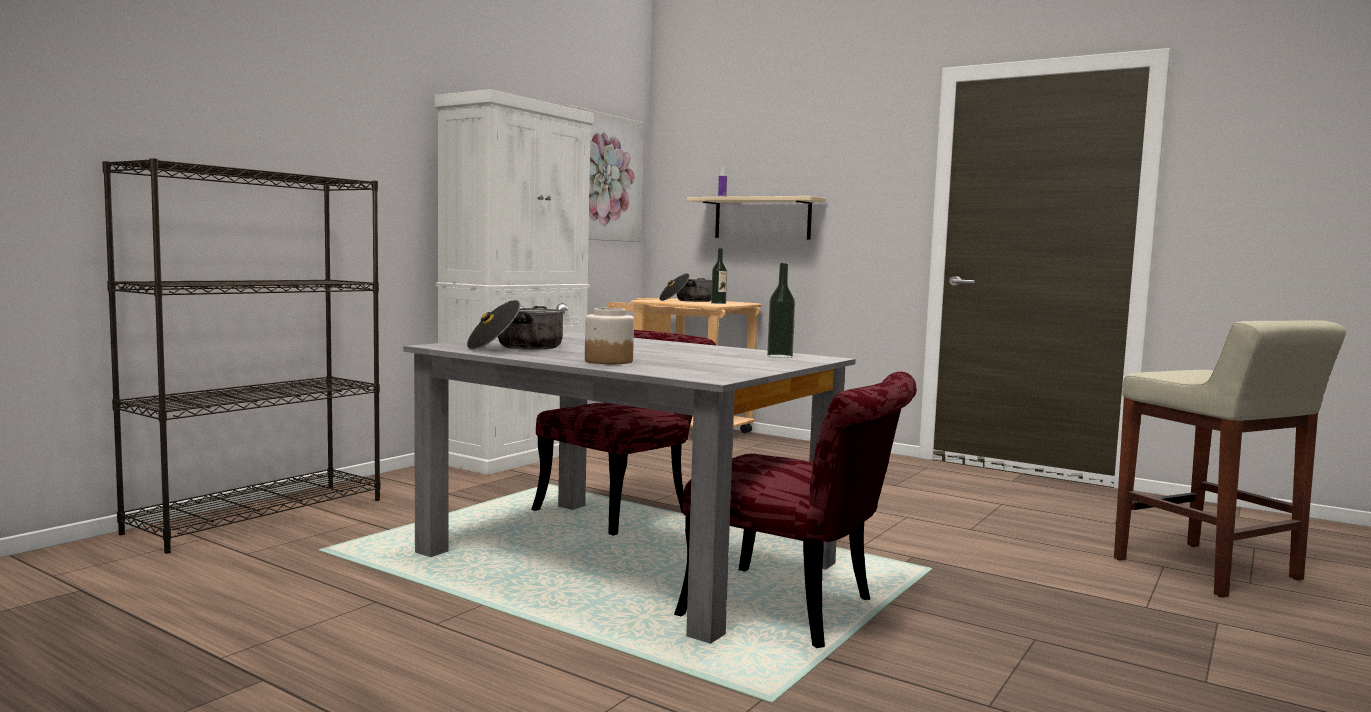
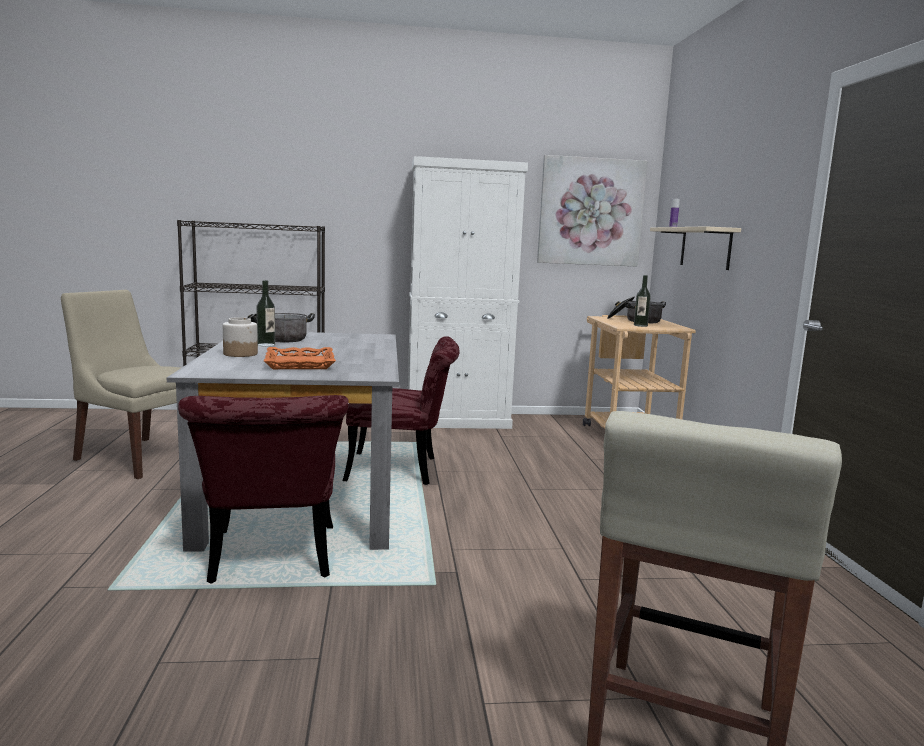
camera: 50 degrees right, 5 degrees up
bottle [767,263,795,358] -> bottle moved to [256,280,275,346]
none -> beige chair [61,290,180,479]
none -> orange tray [264,347,336,369]

